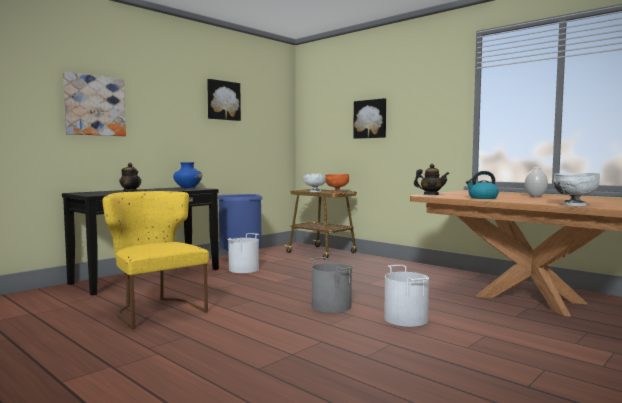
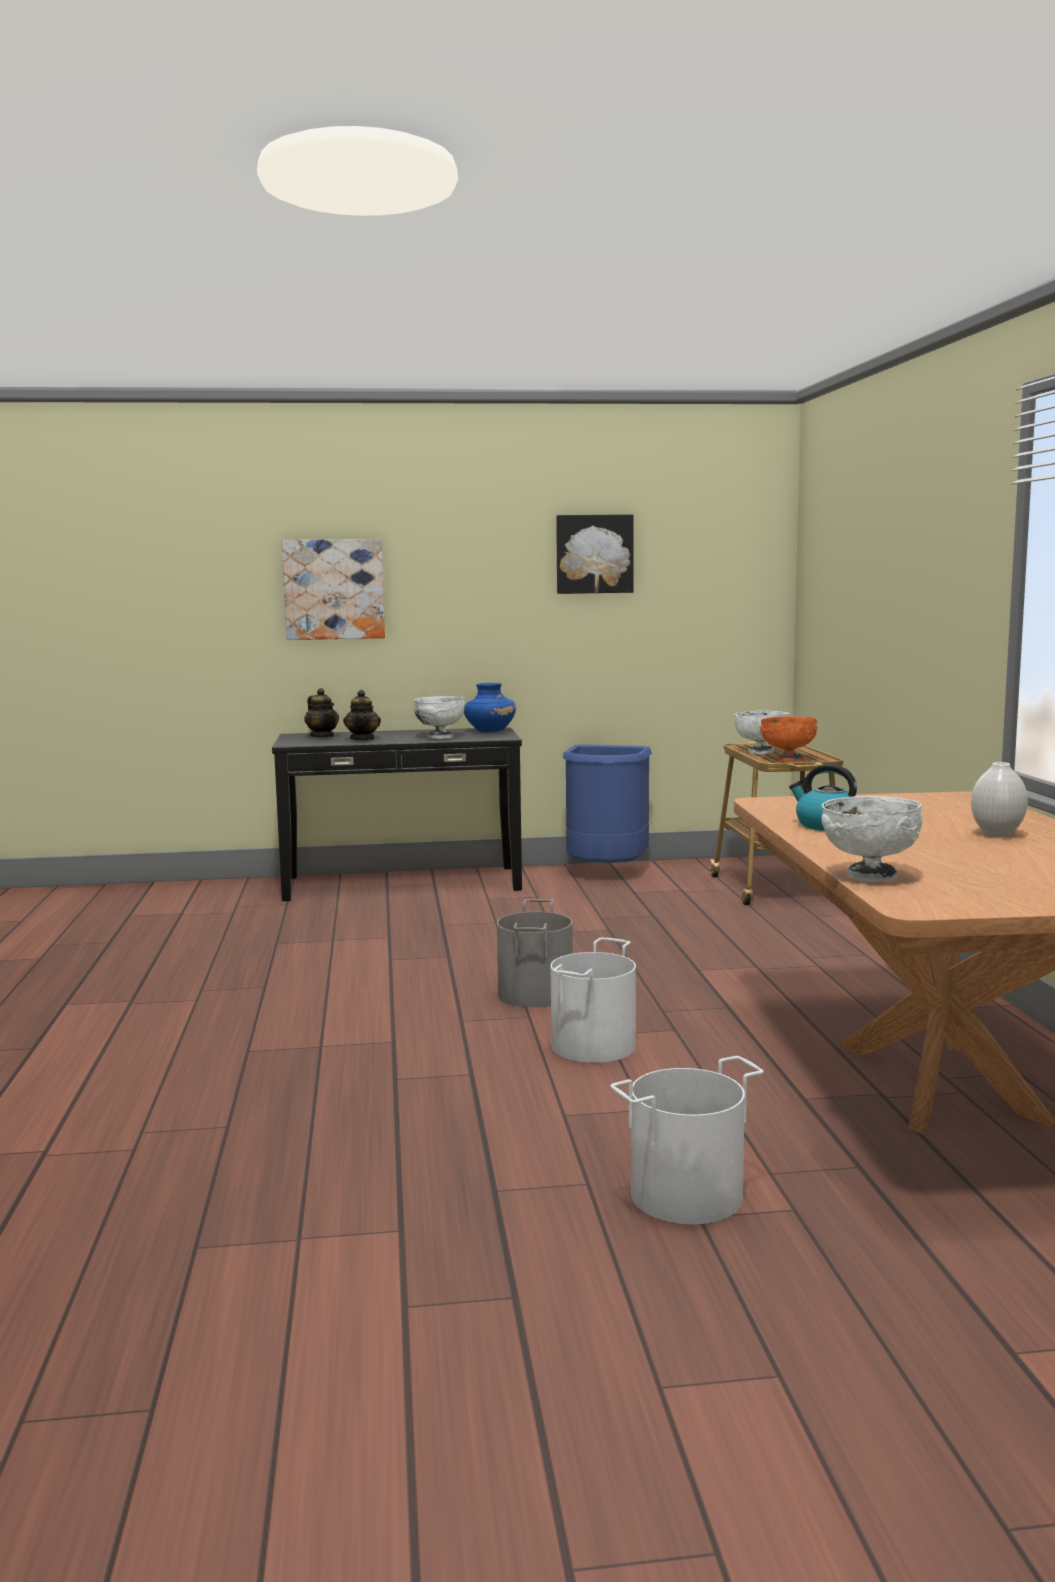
camera: 40 degrees right, 5 degrees up
yellow chair [102,191,209,329] -> none
white bucket [227,233,259,273] -> white bucket moved to [611,1056,764,1224]
picture [353,98,386,139] -> none
teapot [414,164,449,195] -> teapot moved to [304,688,339,737]
none -> white bowl [414,696,465,739]

